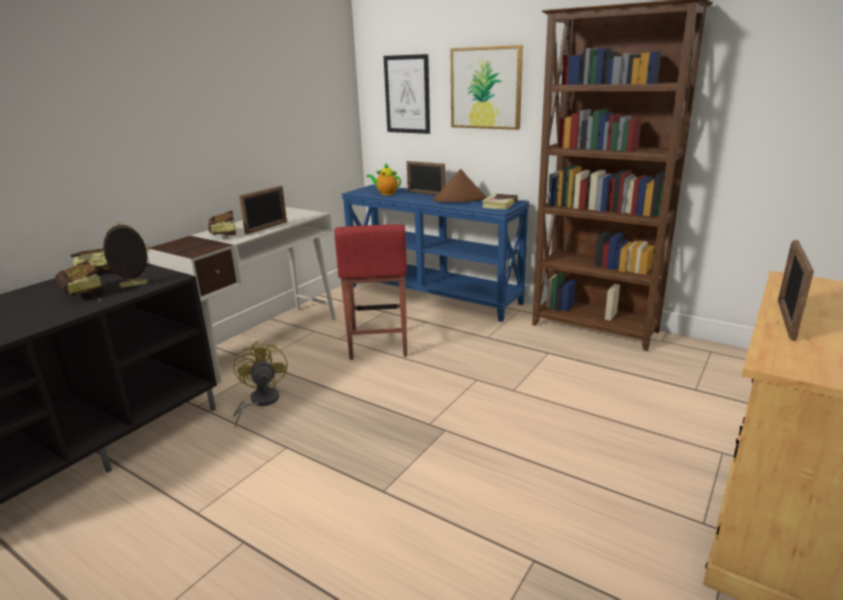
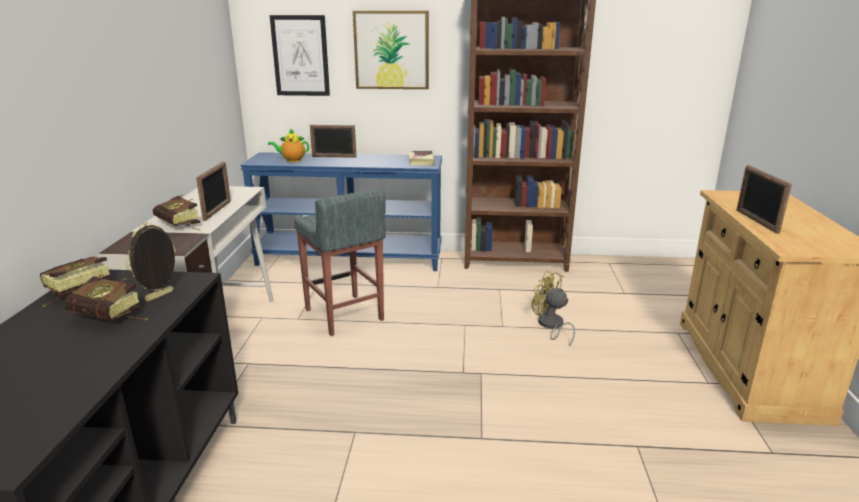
camera: 30 degrees left, 0 degrees up
yellow fan [233,341,287,428] -> yellow fan moved to [531,271,575,347]
red stool [334,224,407,360] -> grey stool [294,189,386,336]
brown hat [433,169,487,202] -> none

